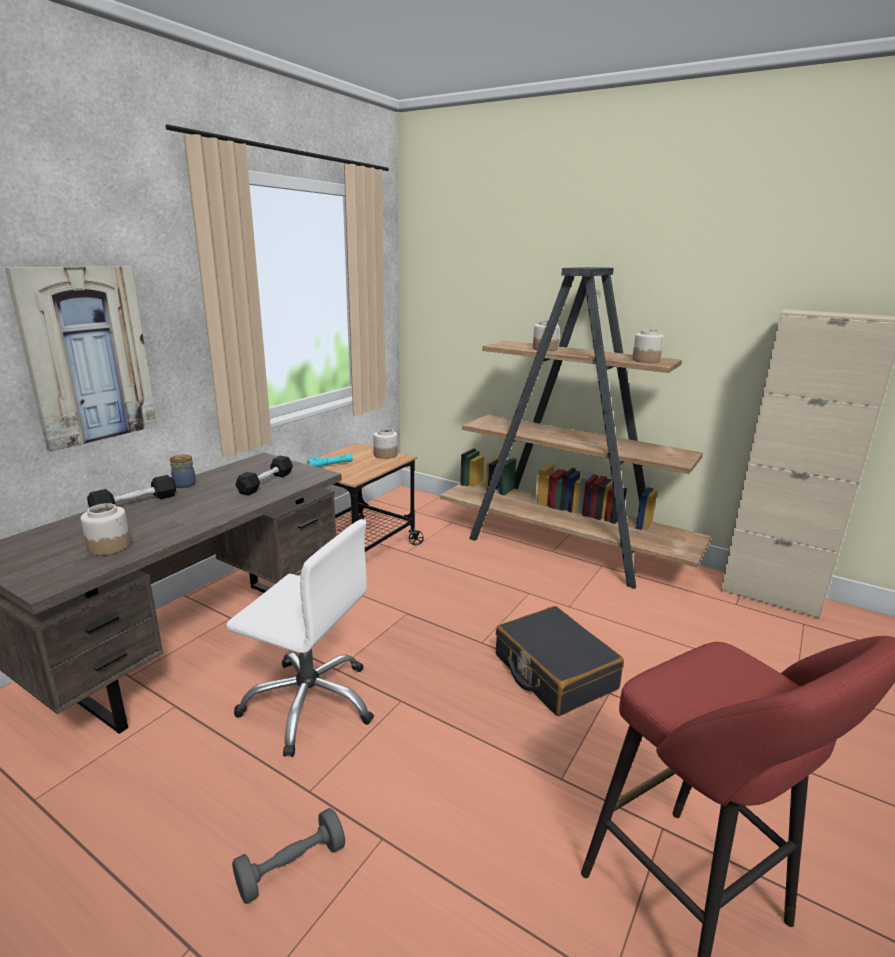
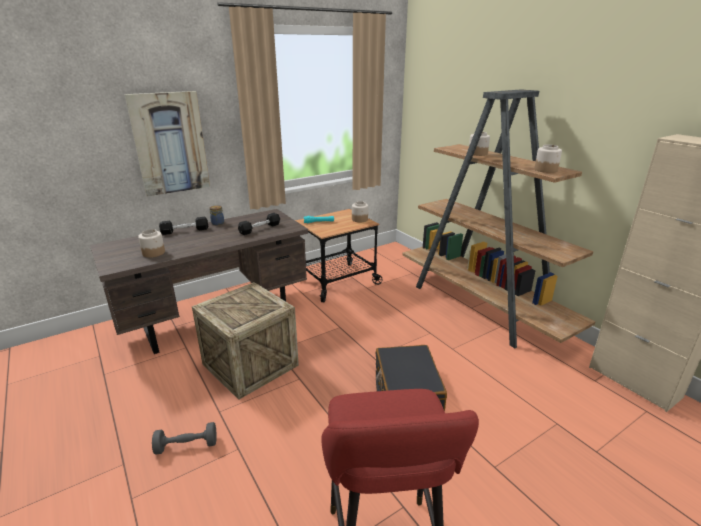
camera: 25 degrees right, 5 degrees up
white office chair [226,519,374,757] -> crate [192,282,299,400]

